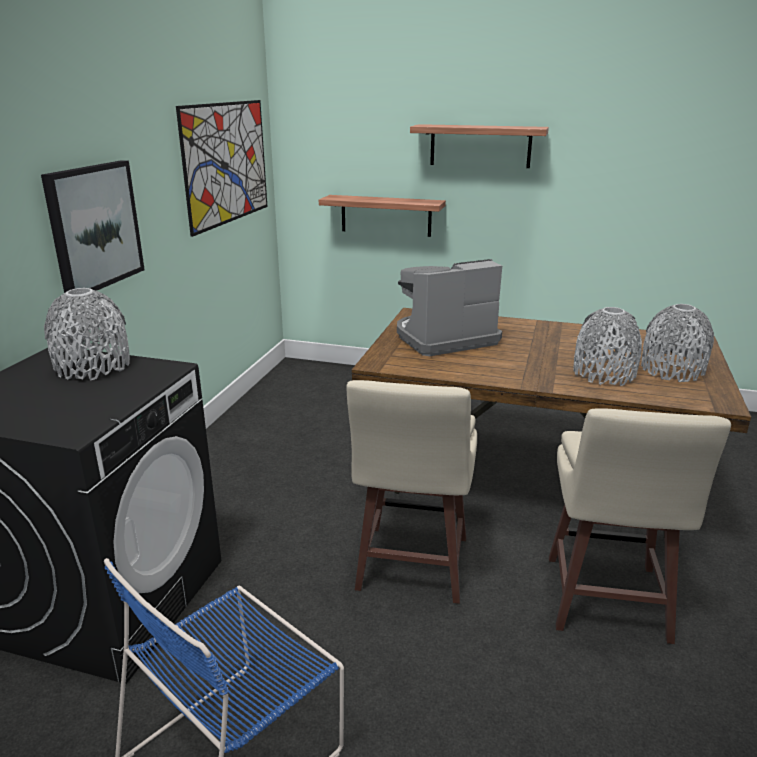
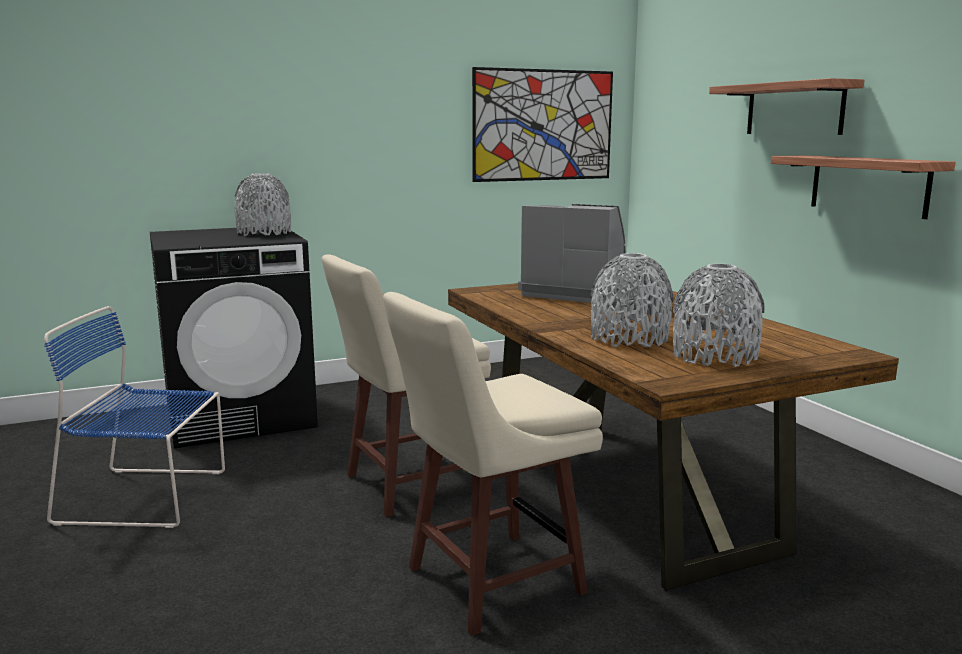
camera: 50 degrees right, 10 degrees down
picture [41,160,145,293] -> none
shelf [319,195,446,237] -> shelf moved to [771,155,956,219]

